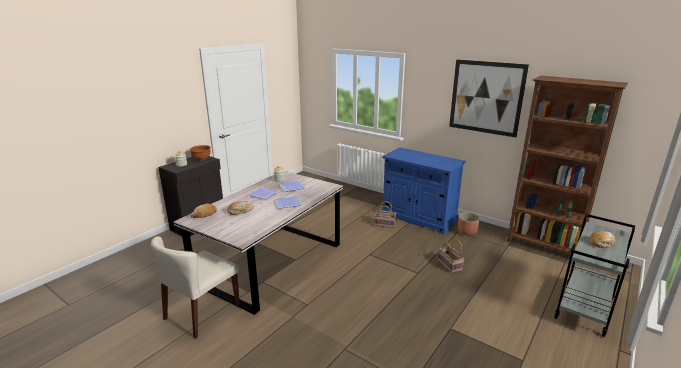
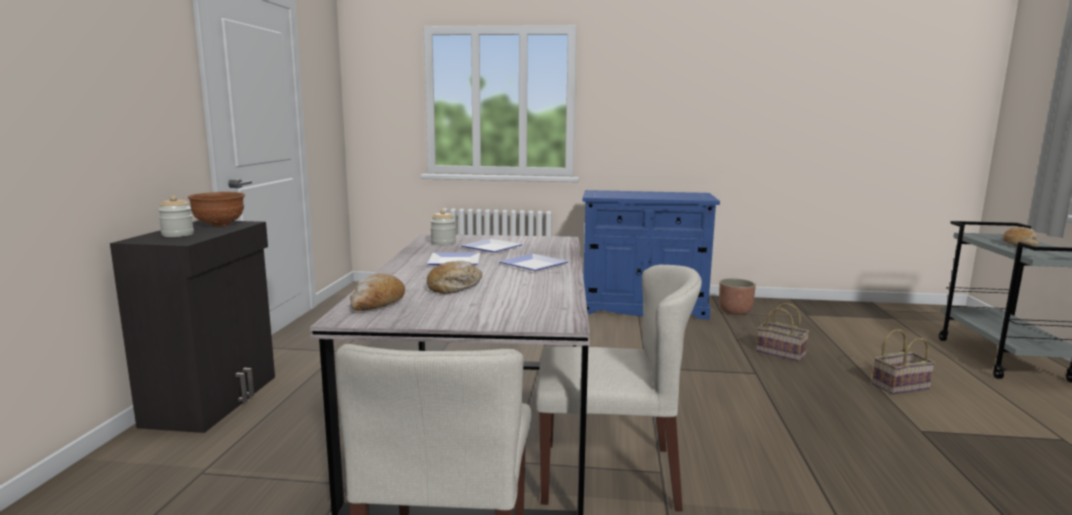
camera: 30 degrees left, 10 degrees down
basket [374,201,396,228] -> basket moved to [872,329,935,395]
picture [449,59,529,137] -> none
brown bookcase [507,76,628,255] -> none
none -> beige chair [535,265,702,512]

